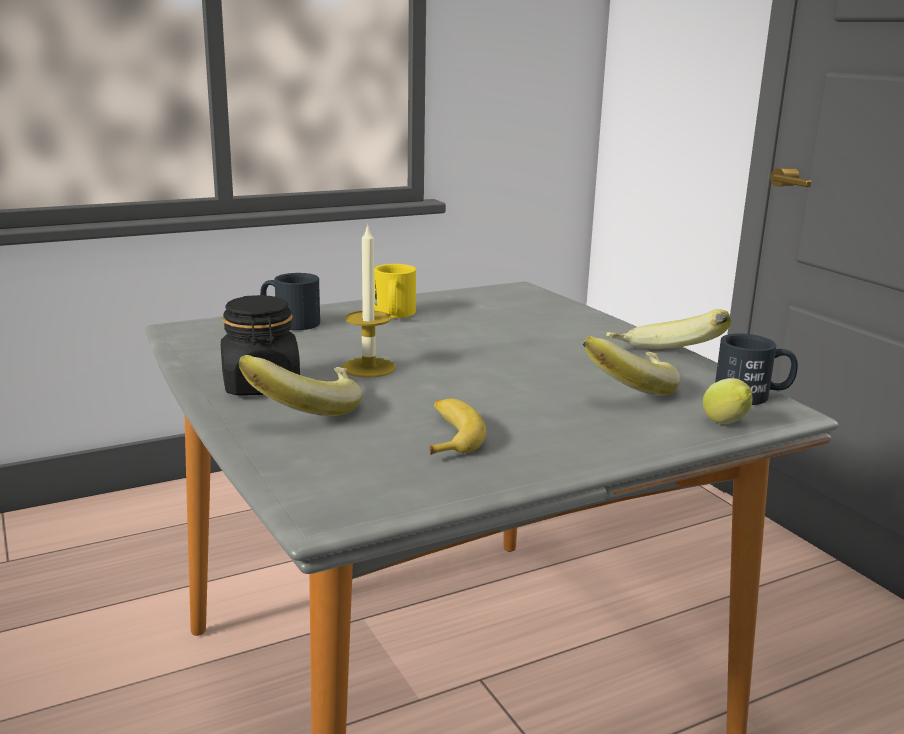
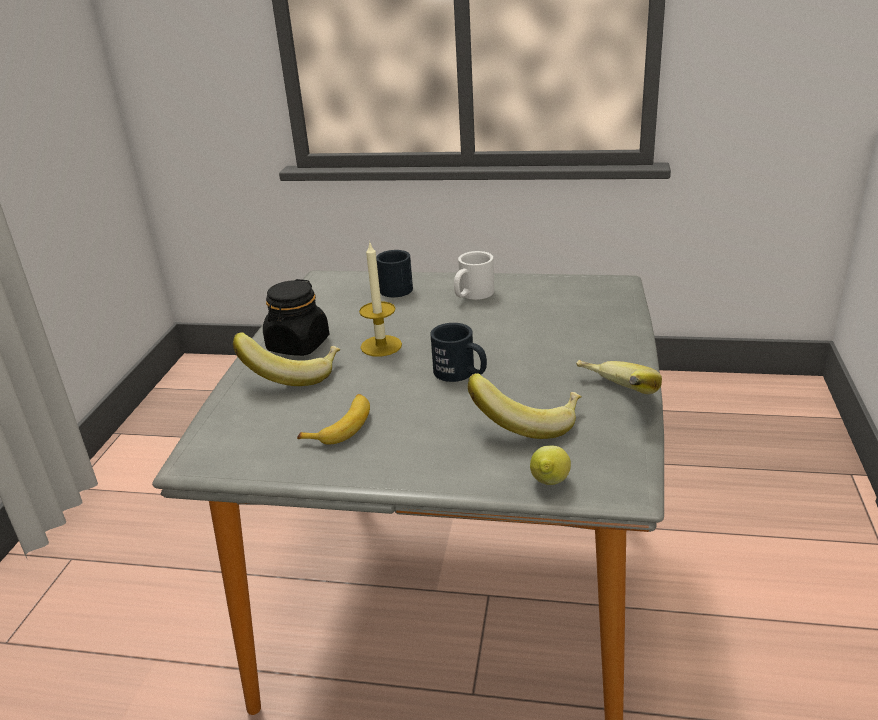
camera: 40 degrees right, 10 degrees up
yellow mug [374,264,416,318] -> white mug [454,251,494,300]
black mug [715,333,798,405] -> black mug moved to [430,323,487,382]

